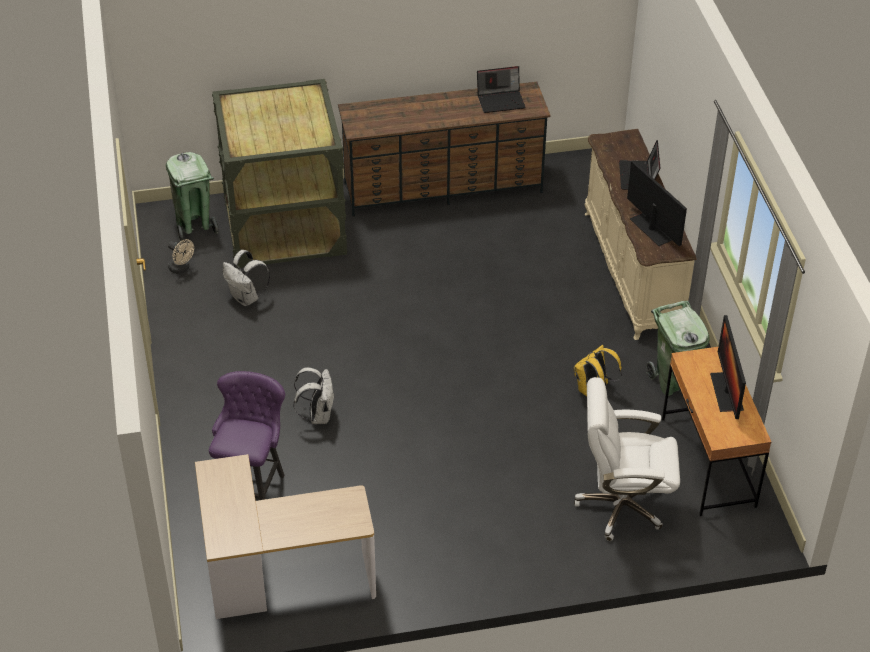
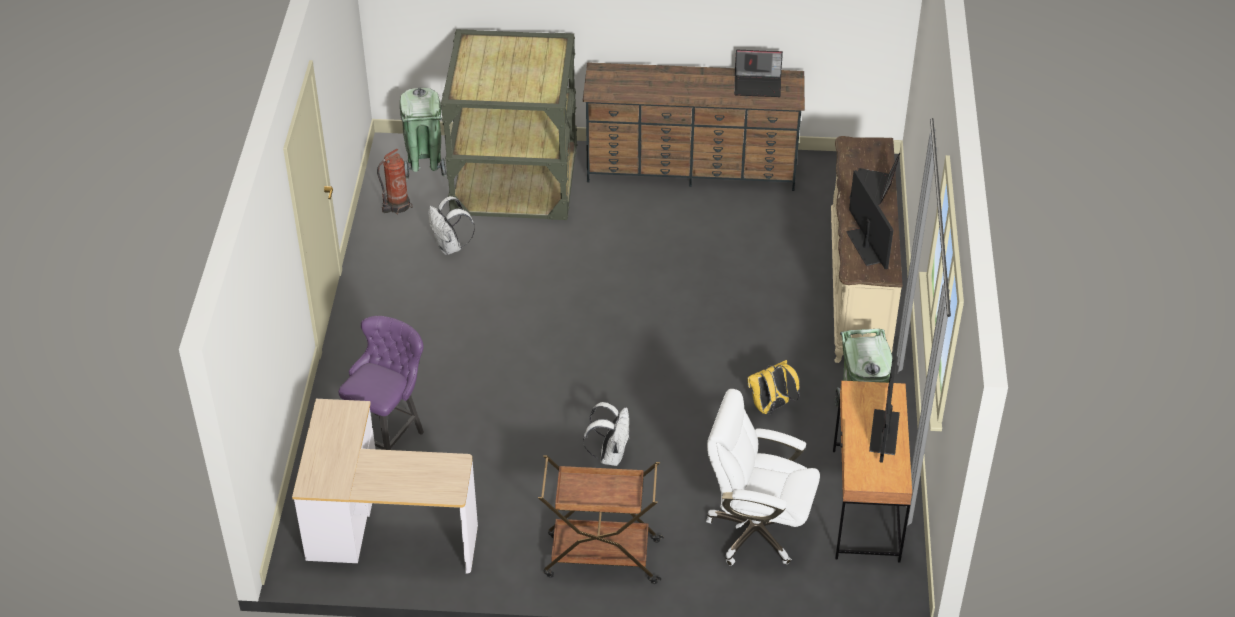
camera: 15 degrees right, 0 degrees up
beige fan [168,239,194,274] -> fire extinguisher [377,149,412,215]
white backpack [293,367,335,424] -> white backpack moved to [583,402,630,466]
none -> brown cart [538,455,664,584]

